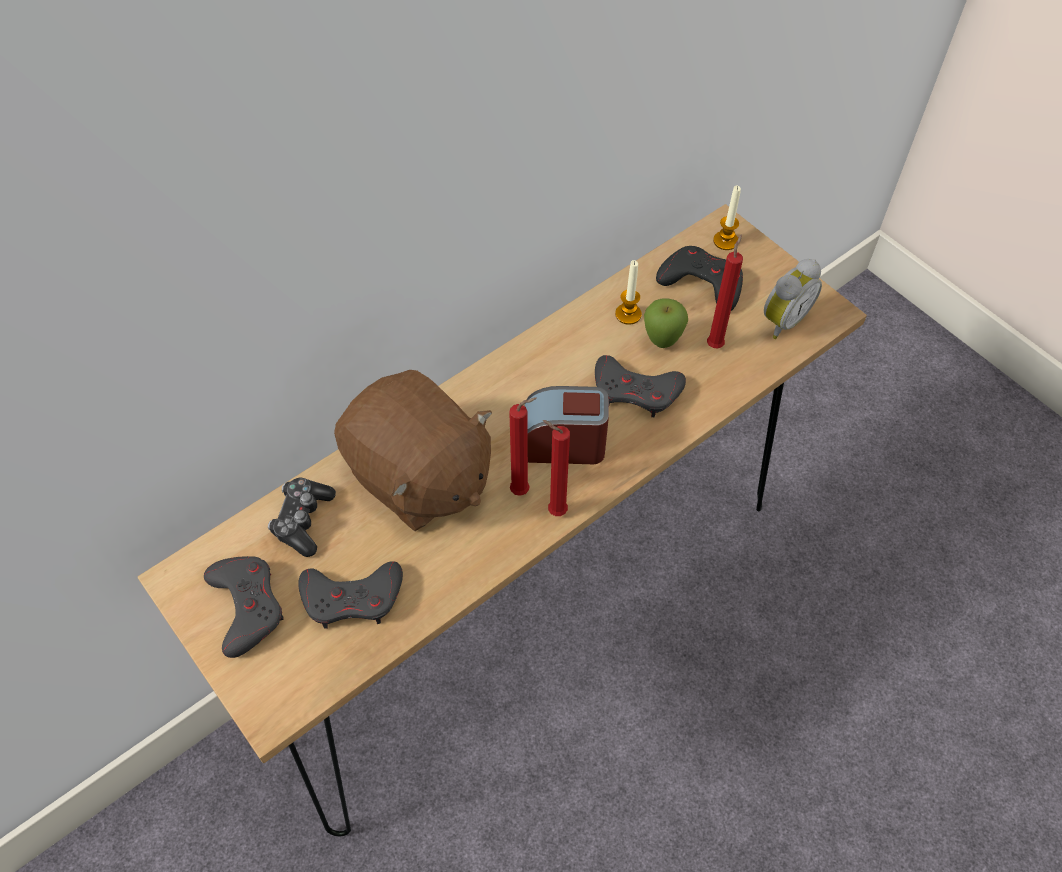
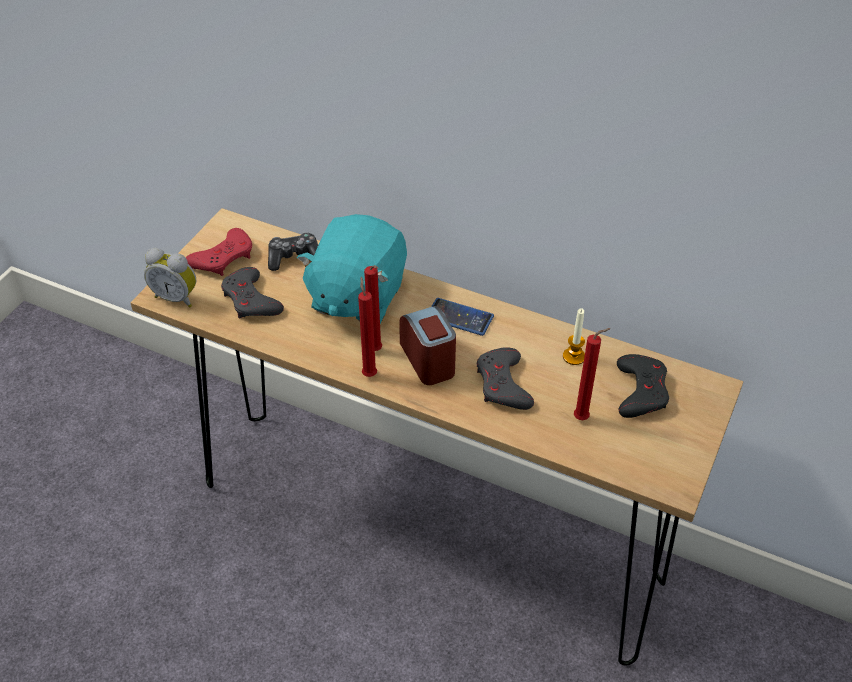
camera: 65 degrees right, 10 degrees down
grey game controller [204,556,284,658] -> red game controller [186,228,252,276]
brown plush toy [334,370,492,531] -> turquoise plush toy [297,214,407,324]
apple [644,299,688,348] -> none
candle [713,185,741,250] -> none
alarm clock [764,259,822,339] -> alarm clock moved to [144,248,196,308]
none -> phone [431,298,494,336]

